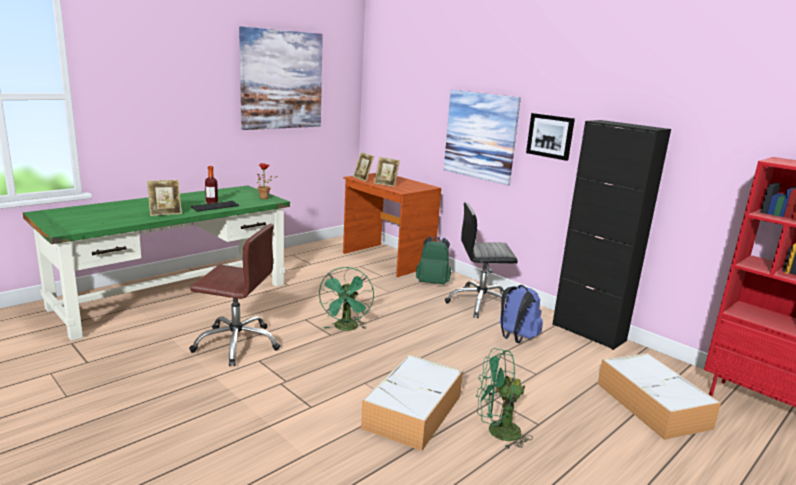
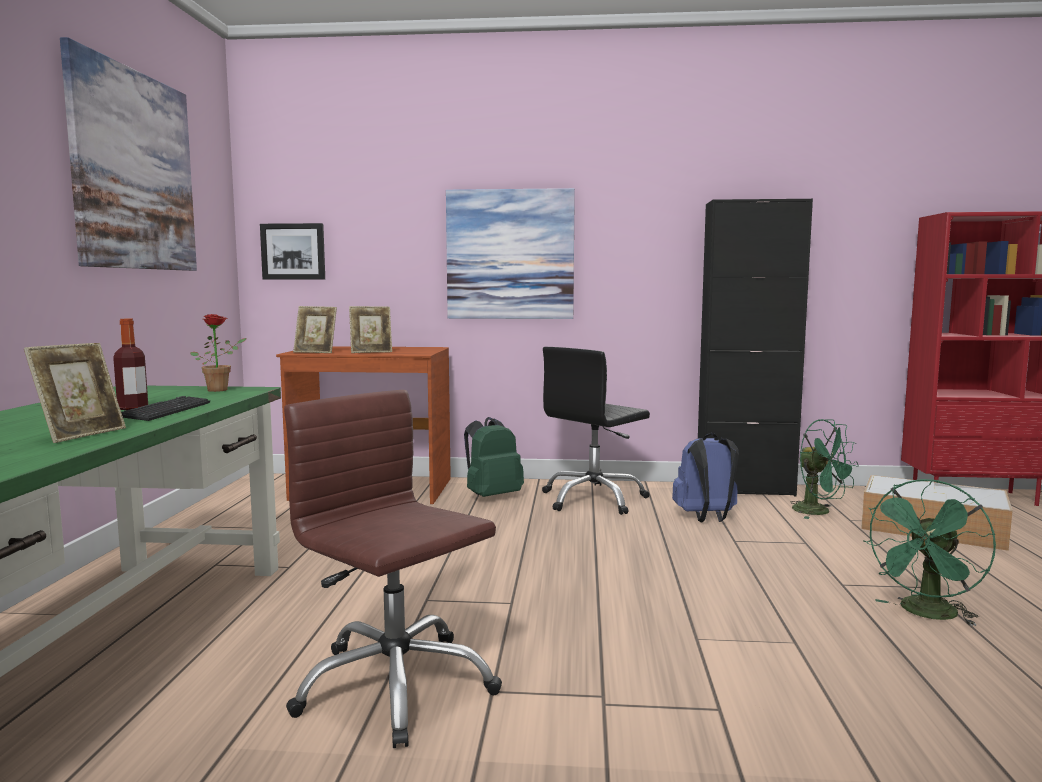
camera: 40 degrees left, 10 degrees down
brown office chair [189,224,280,366] -> brown office chair turned 105 degrees counterclockwise [284,390,502,748]
green fan [319,267,374,331] -> green fan moved to [790,419,859,519]
storage box [361,354,463,451] -> none
picture [526,113,575,161] -> picture moved to [260,223,325,280]

